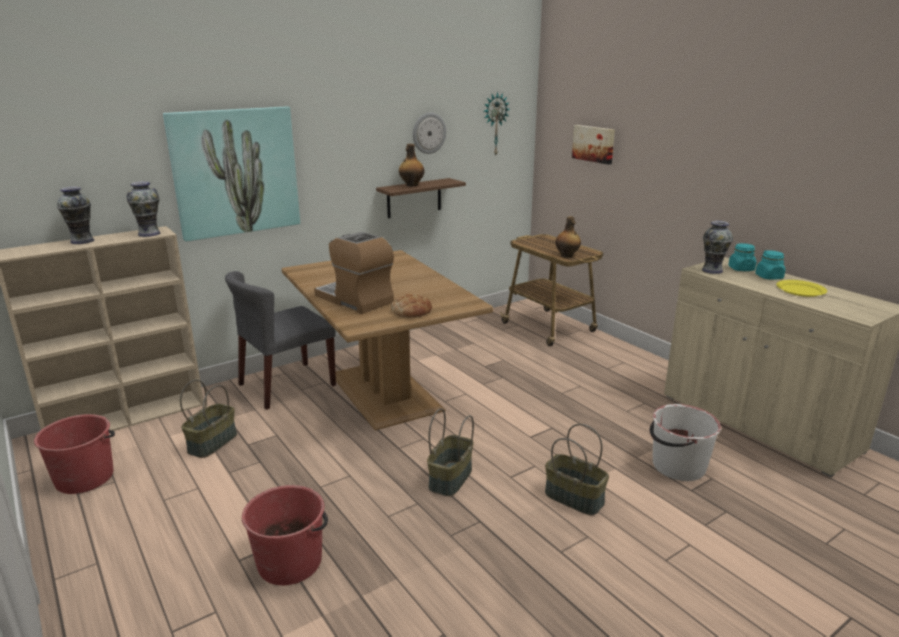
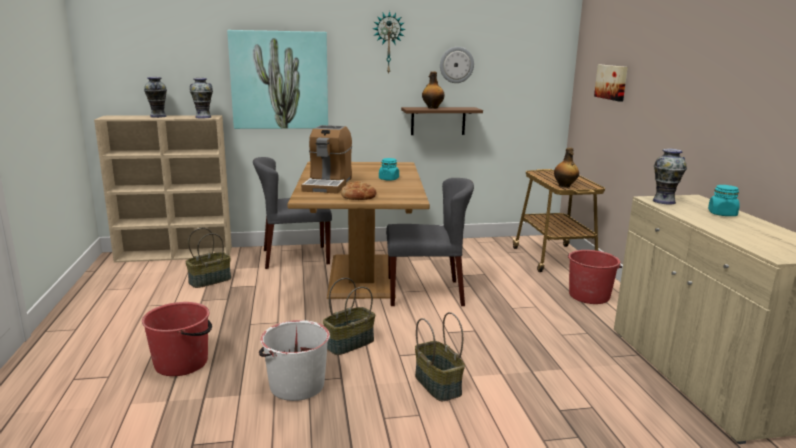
camera: 25 degrees right, 5 degrees down
red bucket [34,414,115,494] -> red bucket moved to [568,250,622,304]
coffee machine [314,232,394,314] -> coffee machine turned 150 degrees counterclockwise [301,125,352,194]
wall clock [484,92,510,157] -> wall clock moved to [373,11,406,75]
white bucket [650,404,721,481] -> white bucket moved to [259,320,330,401]
turquoise jar [728,243,756,271] -> turquoise jar moved to [379,158,399,181]
yellow plate [776,280,827,297] -> none
none -> grey chair [386,178,474,306]

